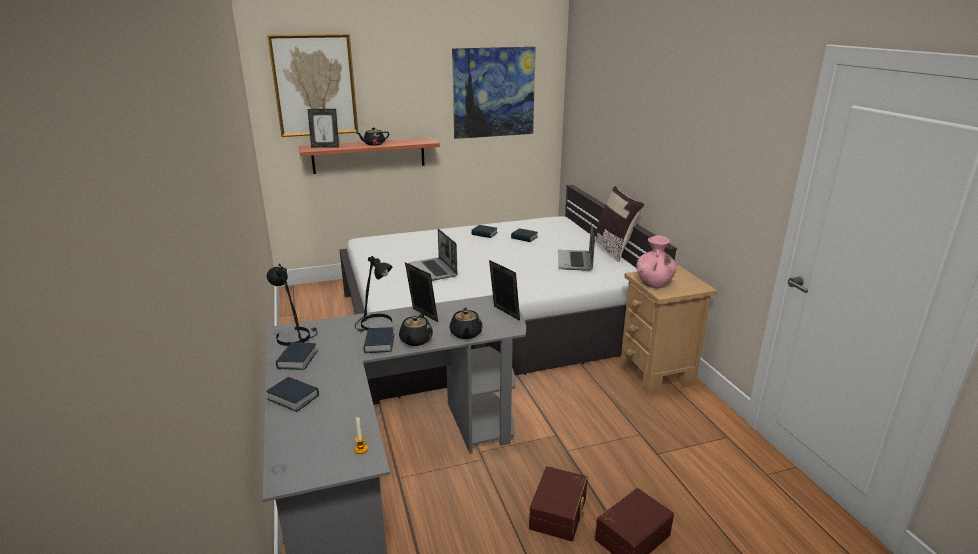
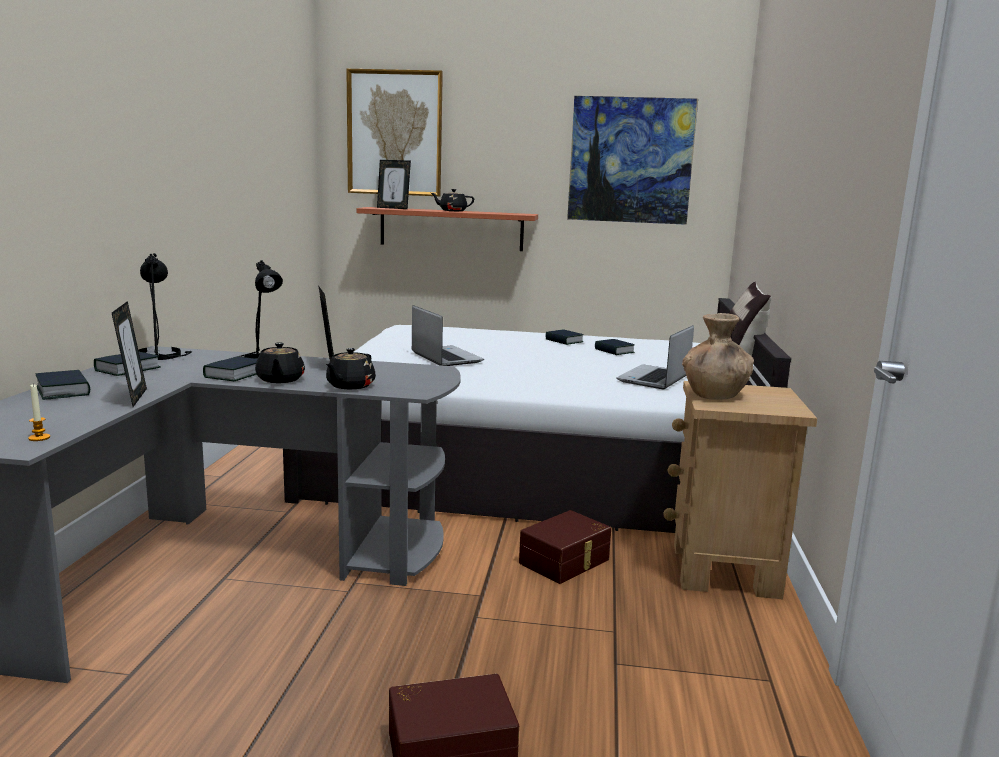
camera: 25 degrees right, 10 degrees down
black teapot [399,314,433,346] -> black teapot turned 45 degrees counterclockwise [255,342,305,383]
laptop [409,228,457,281] -> laptop turned 150 degrees clockwise [412,305,484,366]
picture frame [489,260,520,321] -> picture frame moved to [112,301,147,407]
brown storage box [529,466,588,541] -> brown storage box moved to [519,510,611,584]
pink vase [636,236,676,288] -> brown vase [682,313,754,400]

